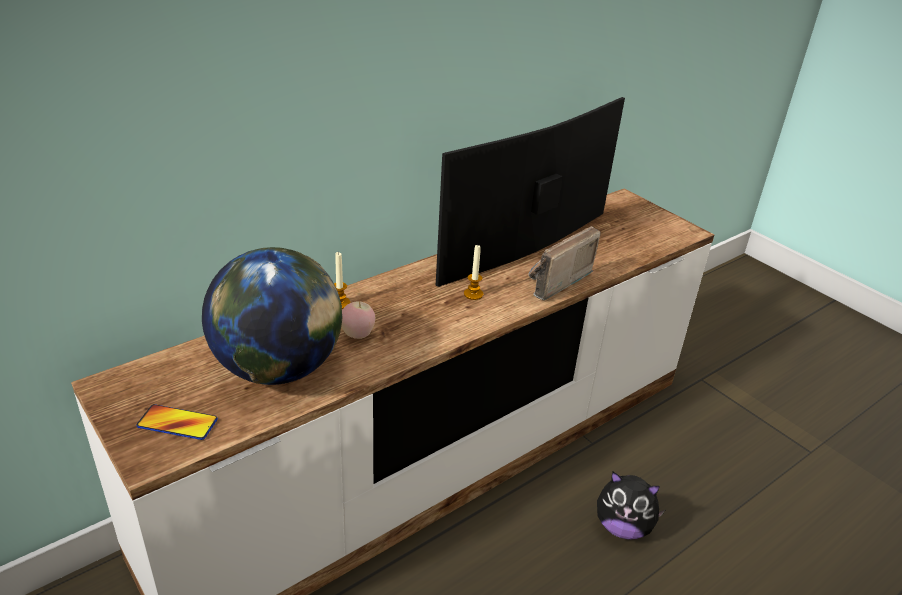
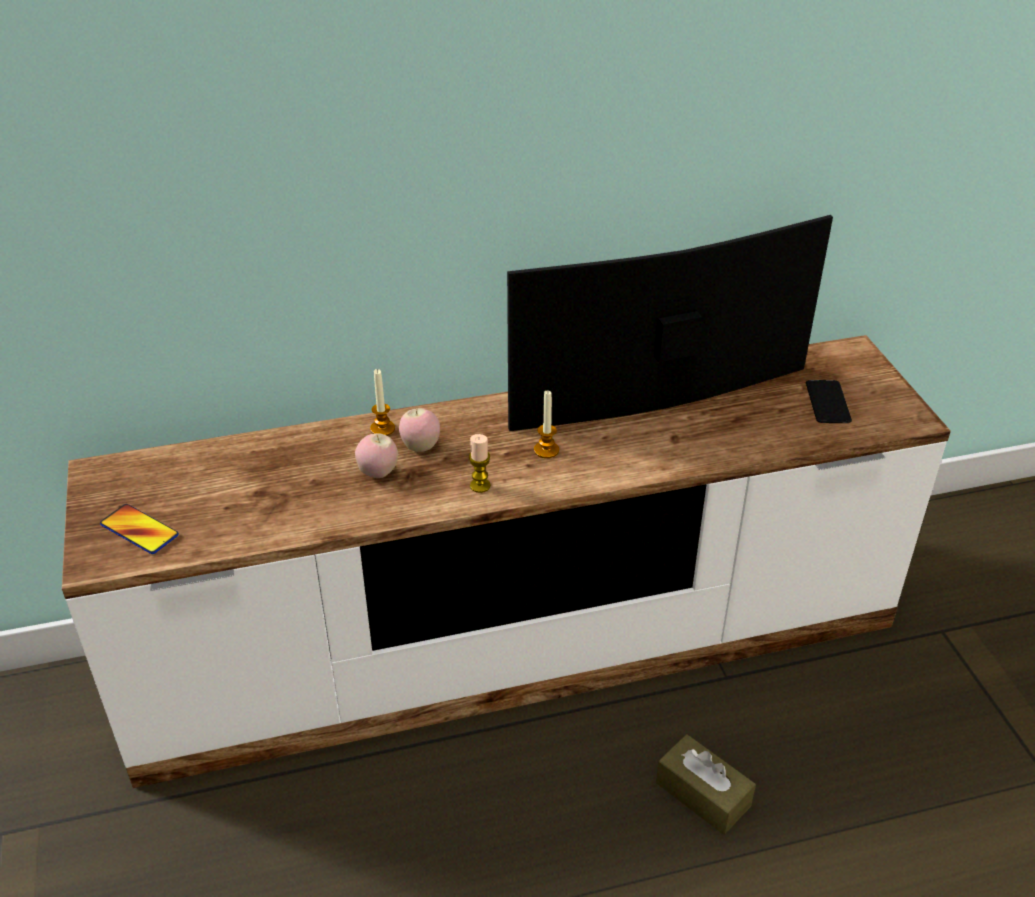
camera: 25 degrees right, 5 degrees up
globe [202,247,343,385] -> none
radio [528,226,600,300] -> none
plush toy [597,472,665,540] -> brown tissue box [656,734,756,835]
none -> apple [399,408,440,452]
none -> candle [469,434,491,493]
none -> phone [806,380,852,423]

